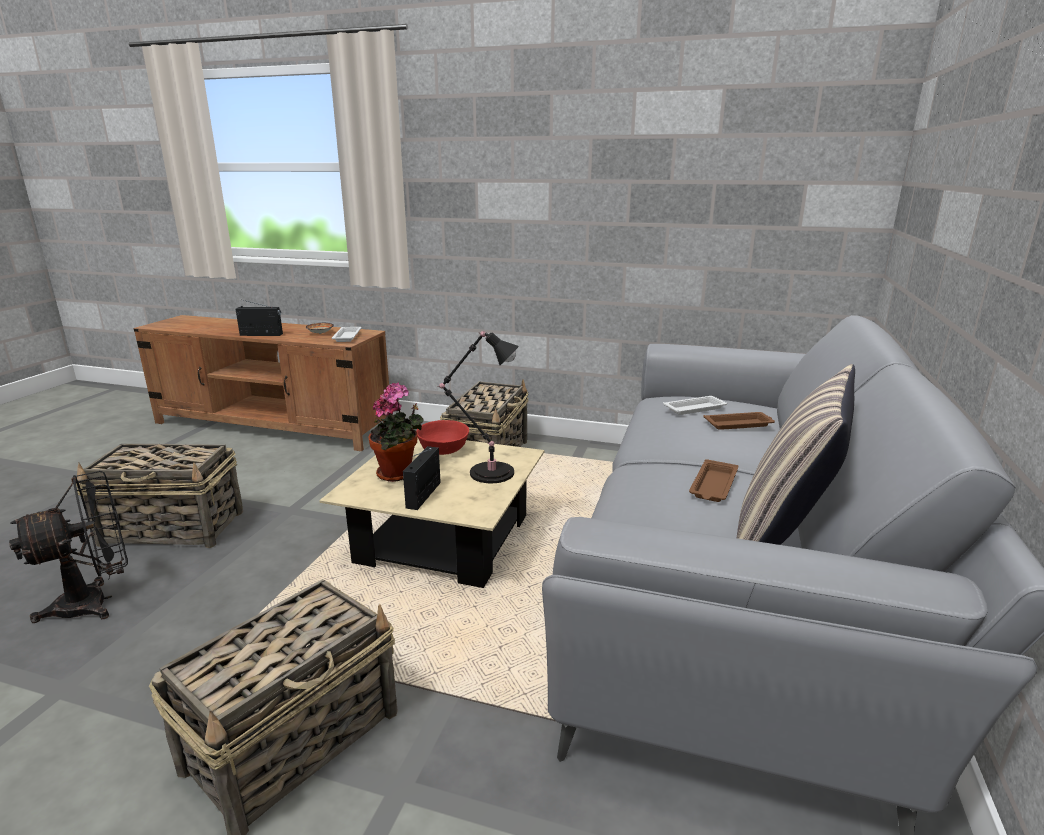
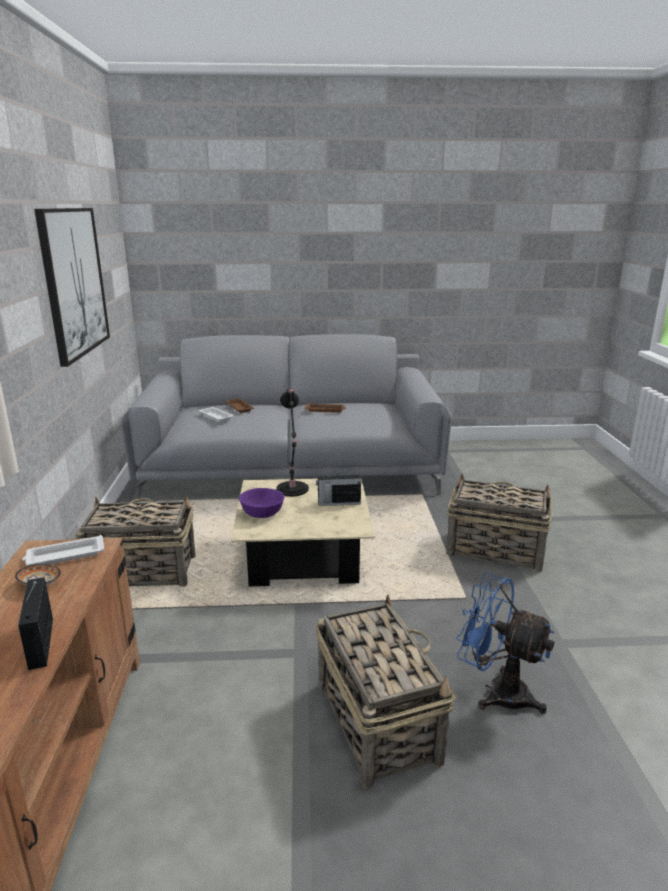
camera: 110 degrees left, 0 degrees up
black fan [9,471,128,623] -> blue fan [456,573,554,714]
potted plant [368,382,424,482] -> none
red bowl [416,420,469,455] -> purple bowl [239,488,284,518]
pillow [737,364,855,545] -> none
none -> picture [34,208,110,367]

